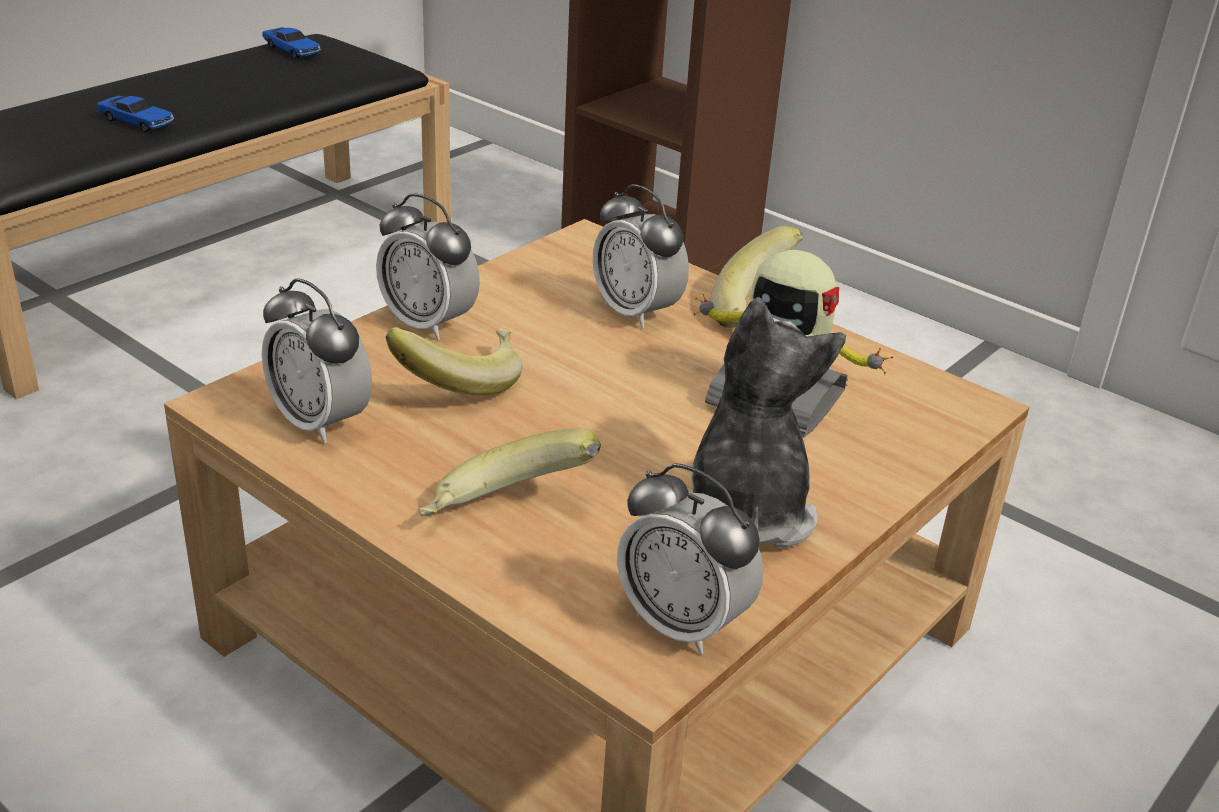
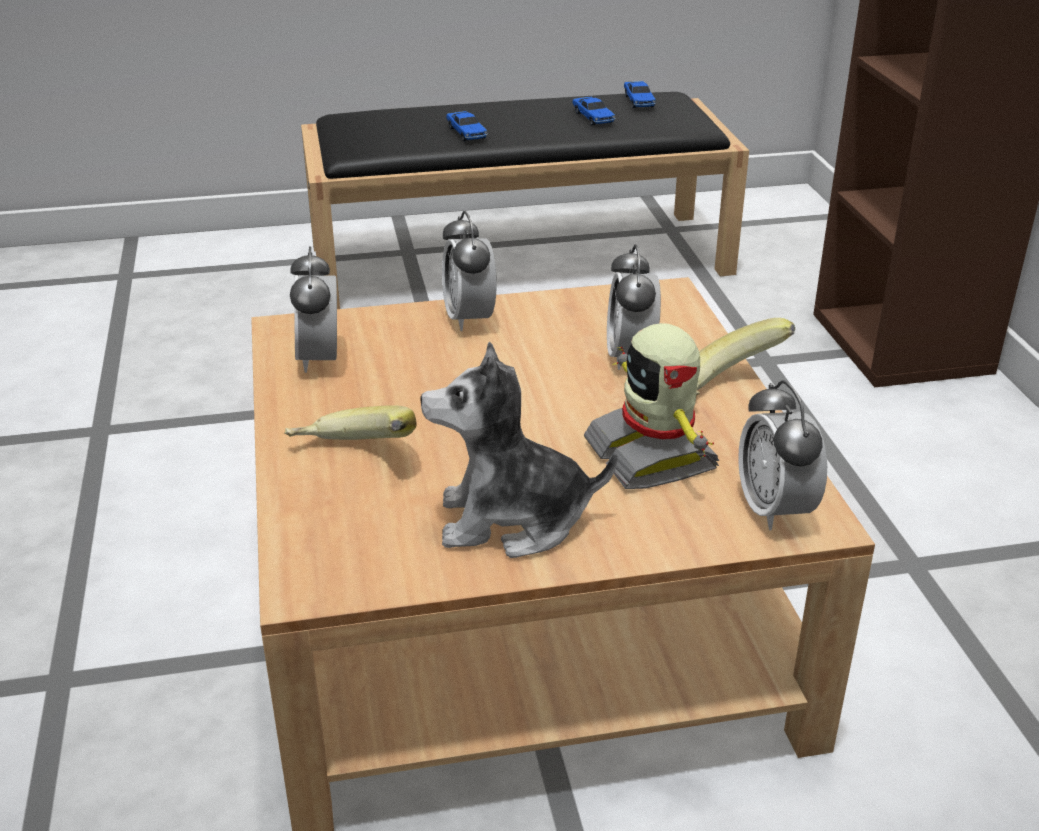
camera: 40 degrees right, 0 degrees up
banana [386,327,523,395] -> none
alarm clock [617,463,763,655] -> alarm clock moved to [738,380,827,530]
plush toy [690,297,846,548] -> plush toy turned 135 degrees counterclockwise [420,342,617,558]
none -> toy car [573,97,616,125]

